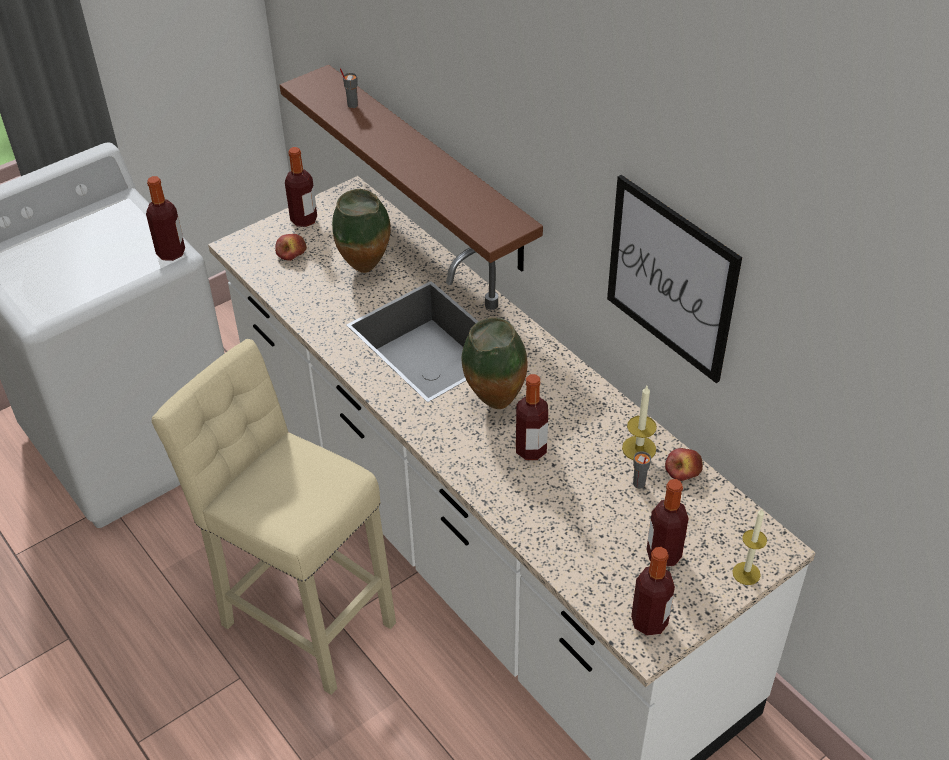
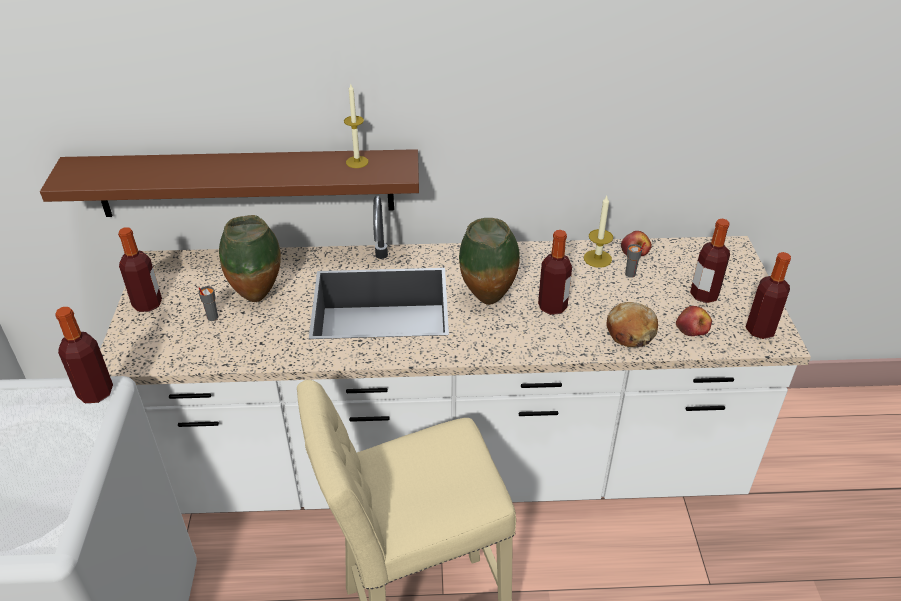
camera: 55 degrees left, 5 degrees down
apple [275,234,307,261] -> apple moved to [676,306,712,336]
grey cup [340,68,358,108] -> grey cup moved to [198,286,218,321]
picture [607,175,742,383] -> none
candle [732,509,767,585] -> candle moved to [344,84,369,168]
none -> bread [606,302,658,347]

